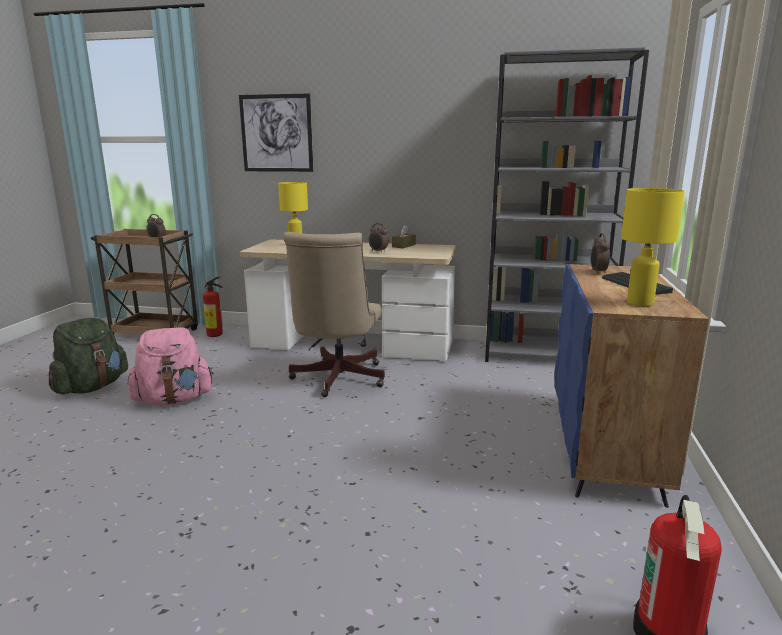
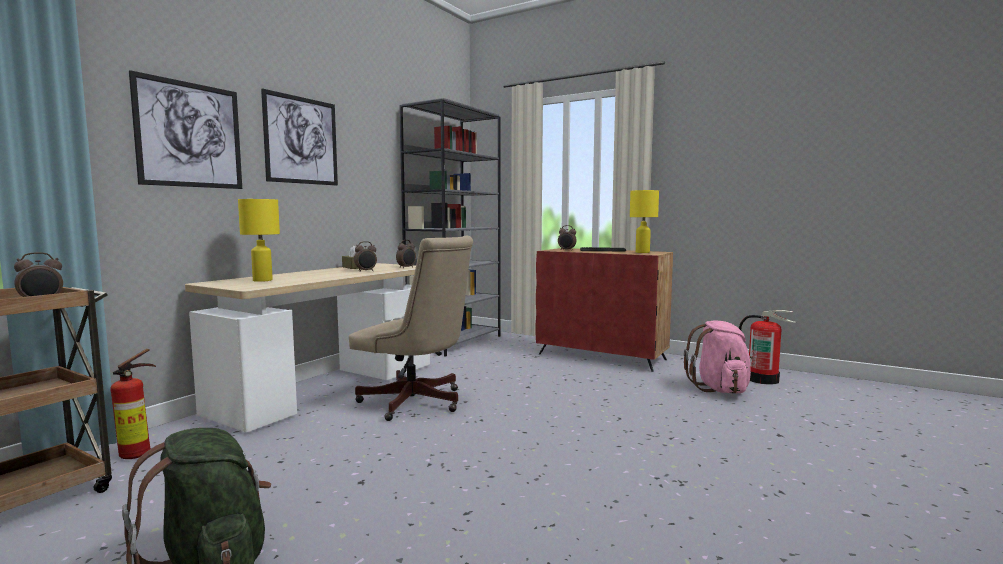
camera: 70 degrees left, 10 degrees down
pink backpack [128,327,214,406] -> pink backpack moved to [684,320,753,394]
blue cabinet [554,264,709,508] -> red cabinet [536,248,673,372]
none -> picture [261,89,338,186]
none -> alarm clock [396,240,416,268]

